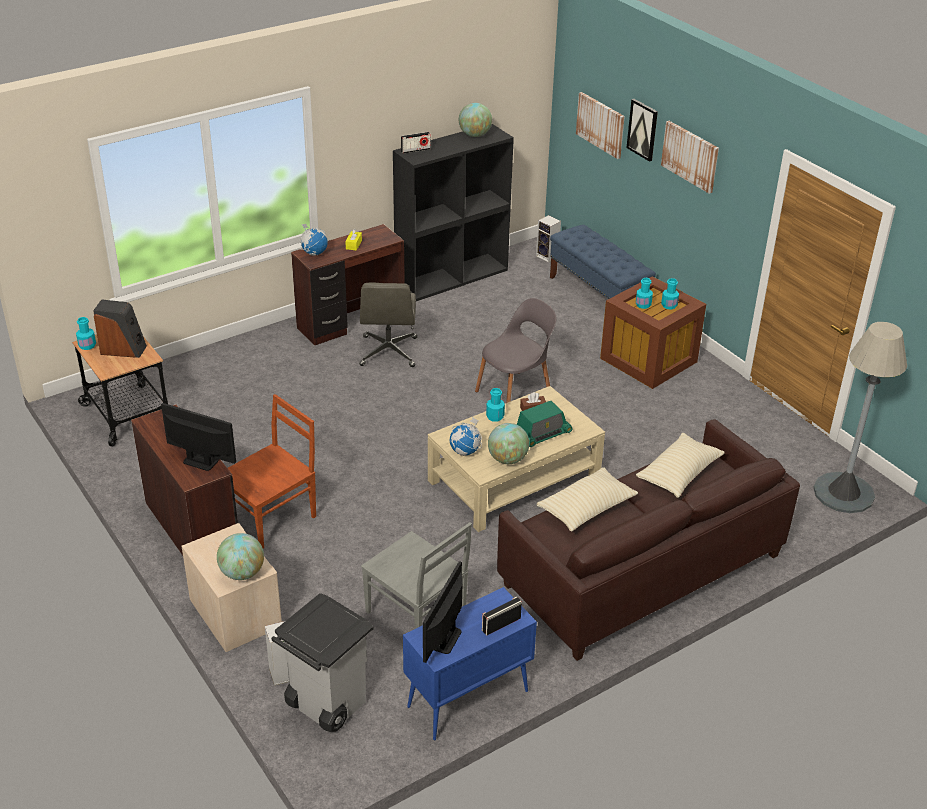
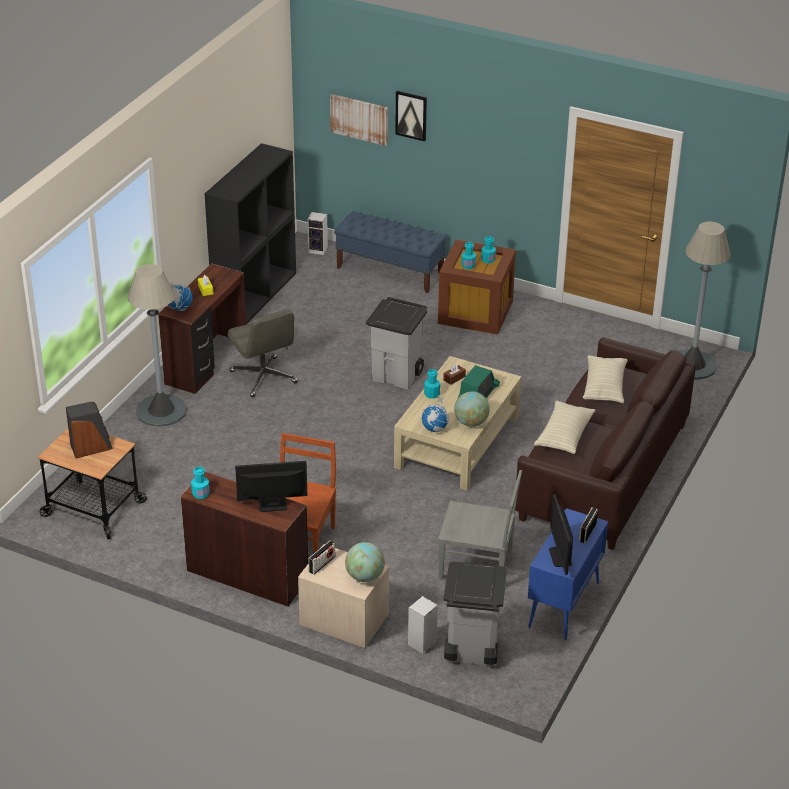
camera: 30 degrees left, 0 degrees up
turquoise bottle [76,317,96,350] -> turquoise bottle moved to [191,467,210,499]
radio [401,132,431,154] -> radio moved to [308,540,335,575]
globe [459,103,492,137] -> none
grey chair [475,298,557,403] -> grey trash can [365,297,427,389]
picture [661,121,719,194] -> none
none -> grey floor lamp [128,264,187,427]

